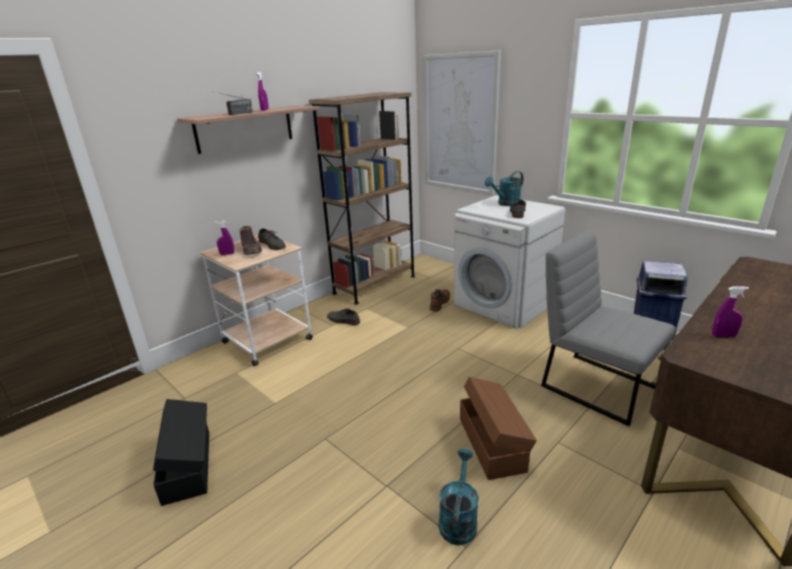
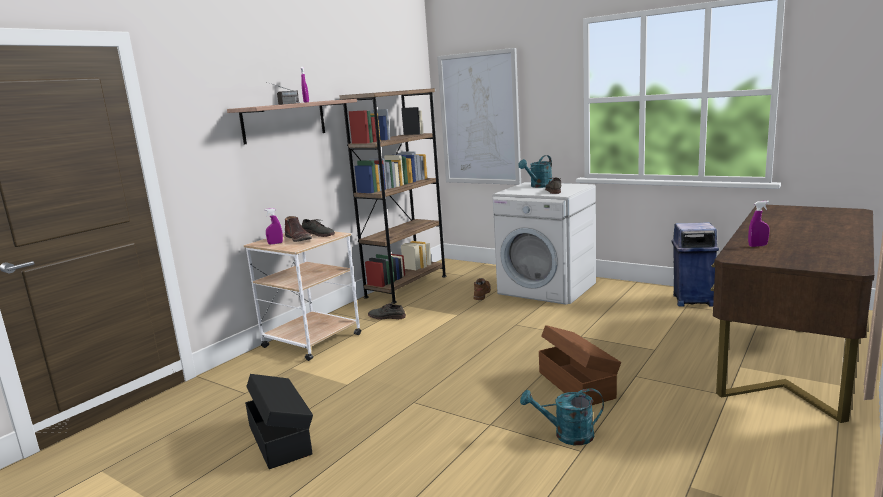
camera: 10 degrees left, 10 degrees down
turquoise watering can [439,449,479,545] -> turquoise watering can turned 90 degrees counterclockwise [520,388,604,445]
grey chair [541,230,676,426] -> none

